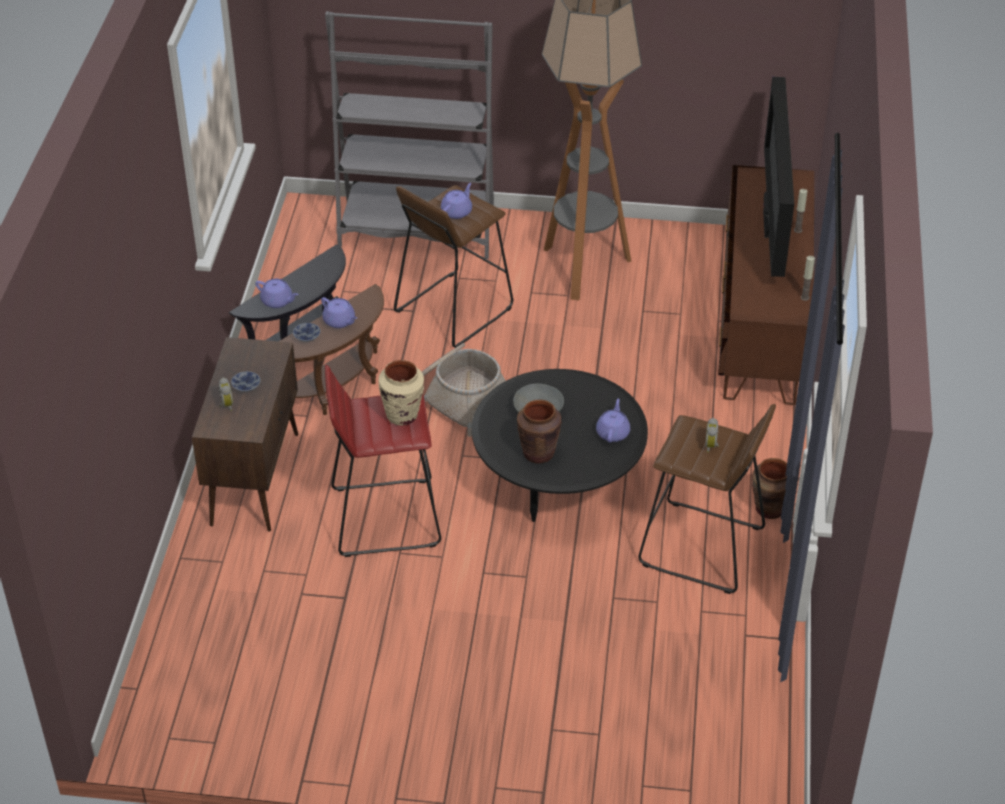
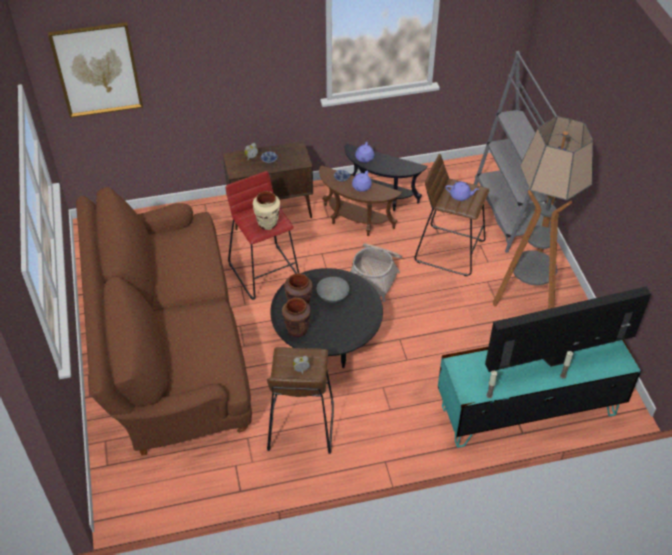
camera: 70 degrees right, 5 degrees up
purple teapot [596,398,630,443] -> none
brown tv stand [718,165,814,405] -> turquoise tv stand [438,340,641,448]
brown vase [752,458,787,519] -> brown vase moved to [282,297,311,337]
none -> picture [48,22,143,118]
none -> brown sofa [76,187,252,456]

